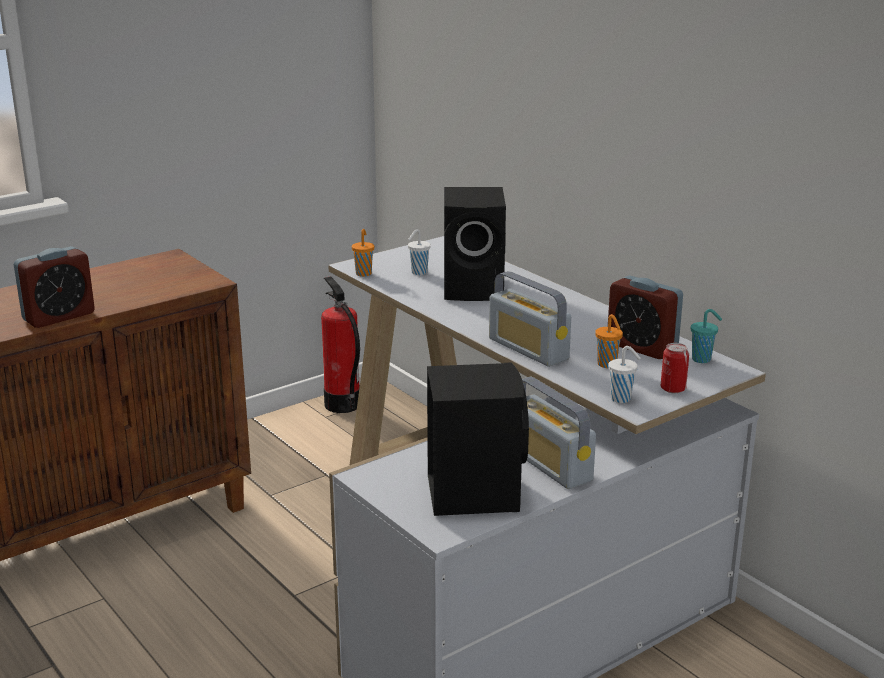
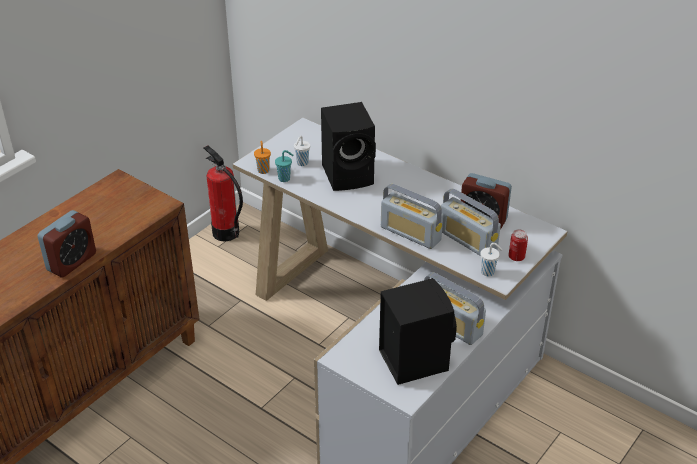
camera: 15 degrees left, 15 degrees up
orange cup [595,314,623,368] -> radio [441,188,501,255]
turquoise cup [691,309,722,363] -> turquoise cup moved to [275,150,293,182]

